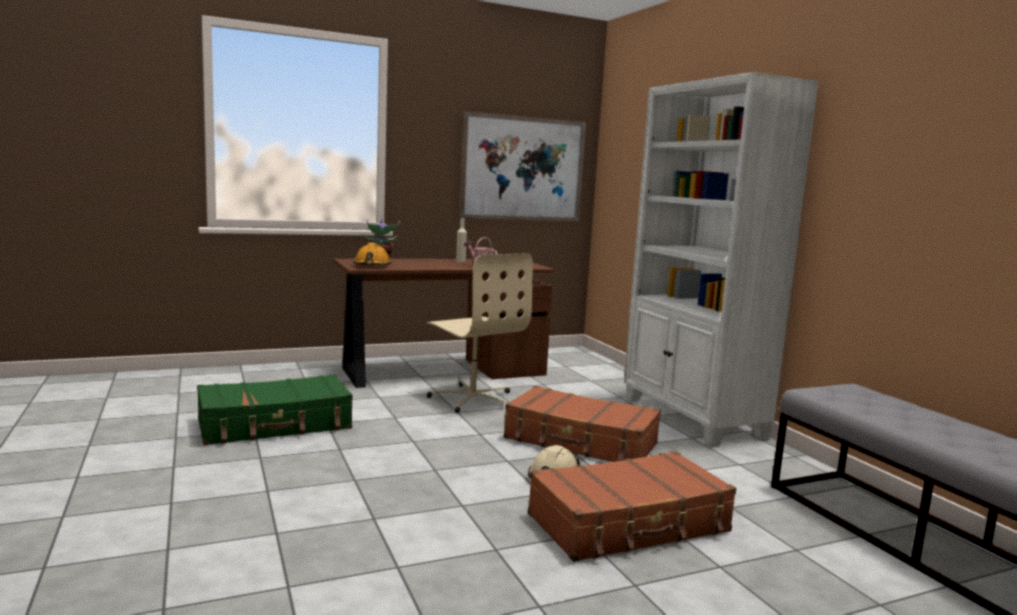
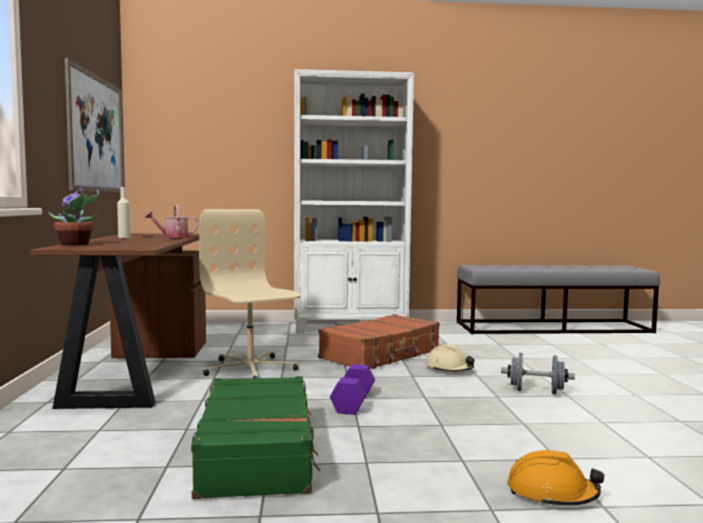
camera: 70 degrees left, 5 degrees down
orange hard hat [353,243,391,265] -> orange hard hat moved to [507,450,604,507]
beige office chair [426,253,533,413] -> beige office chair turned 105 degrees counterclockwise [199,209,301,379]
brown suitcase [528,451,736,562] -> none
none -> purple dumbbell [330,364,375,415]
none -> grey dumbbell [501,353,575,394]

